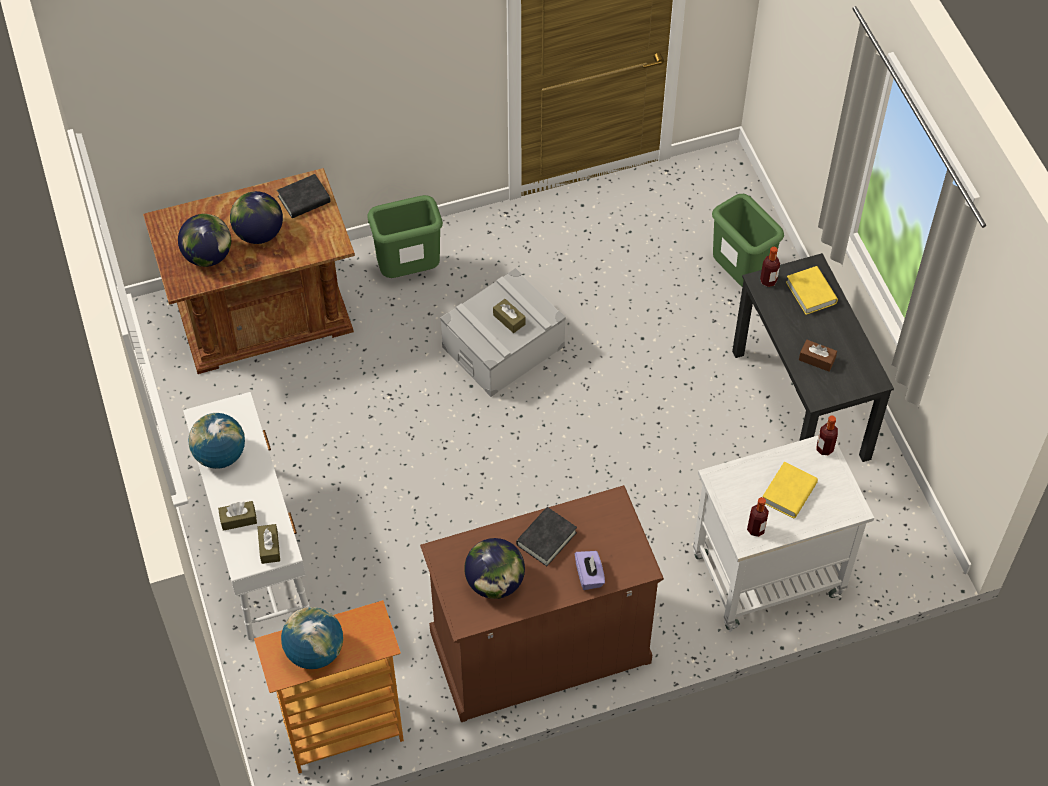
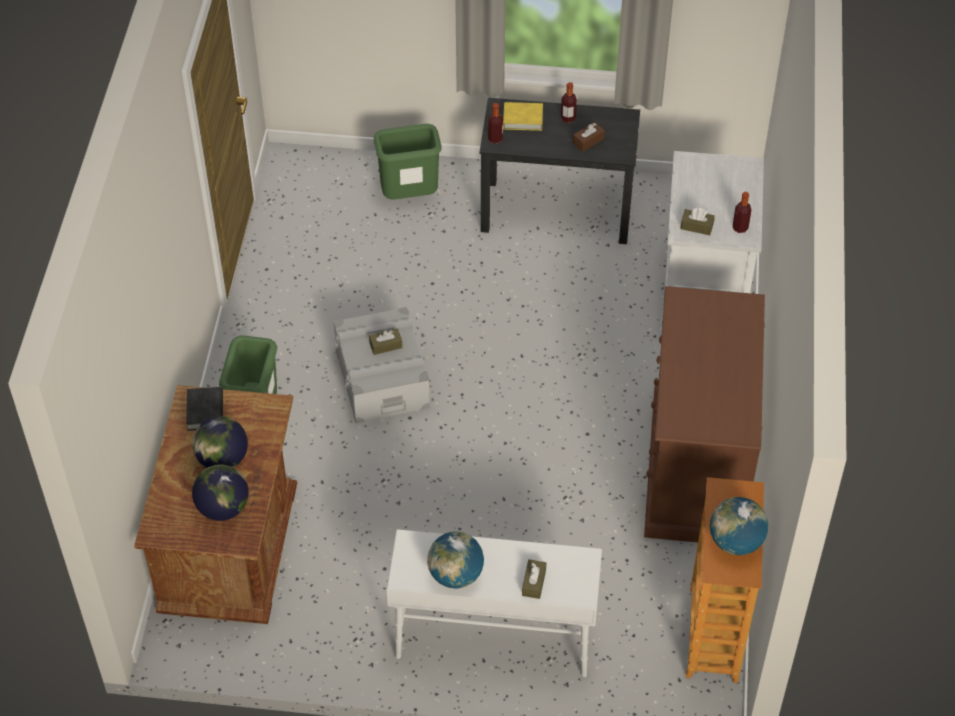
camera: 65 degrees left, 5 degrees down
brown tissue box [257,524,280,564] -> brown tissue box moved to [680,208,715,235]
globe [464,538,525,599] -> none
black book [516,507,577,566] -> none
purple tissue box [575,551,605,590] -> none
yellow book [762,461,818,518] -> none
bottle [817,416,838,455] -> bottle moved to [561,82,577,123]

